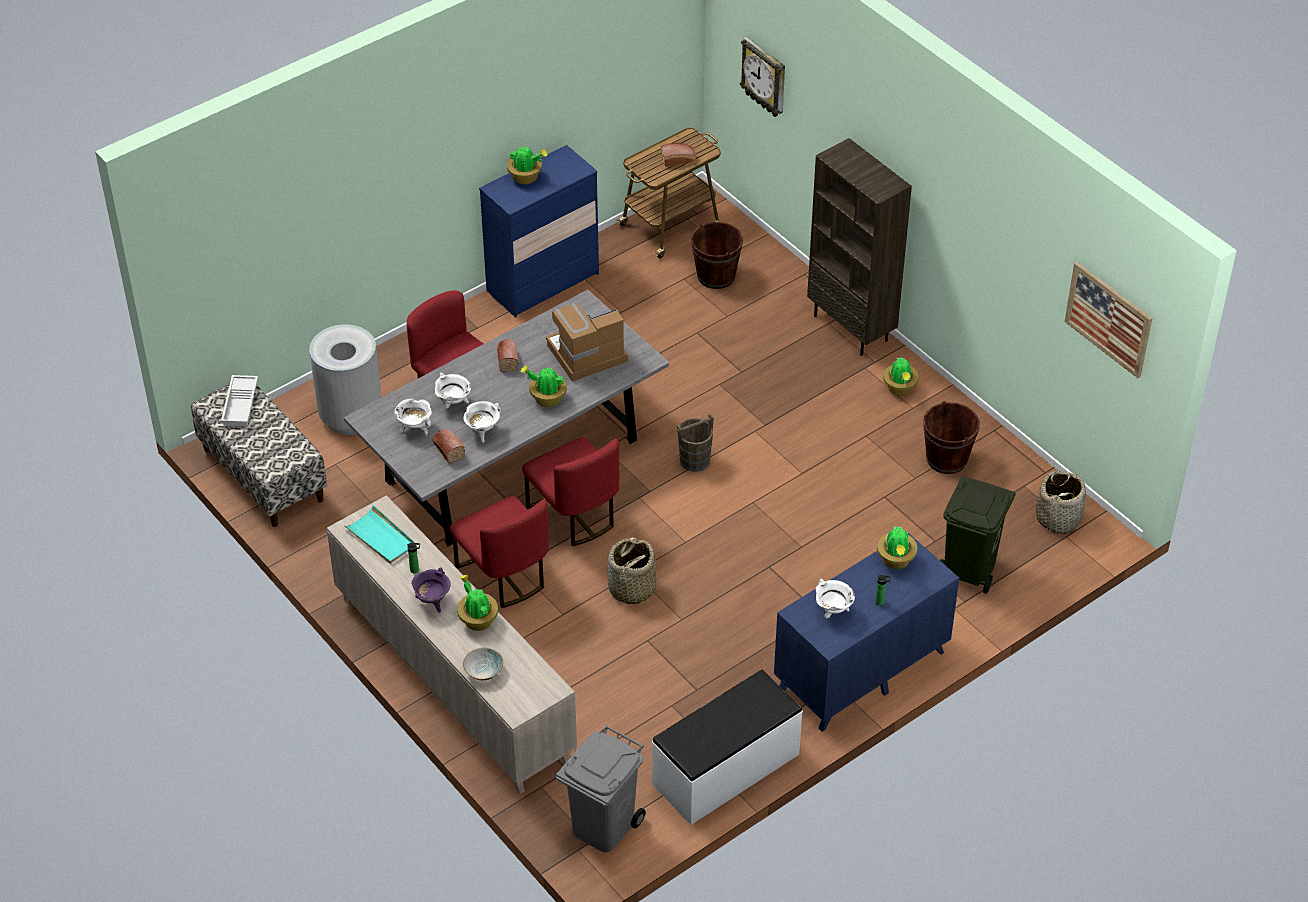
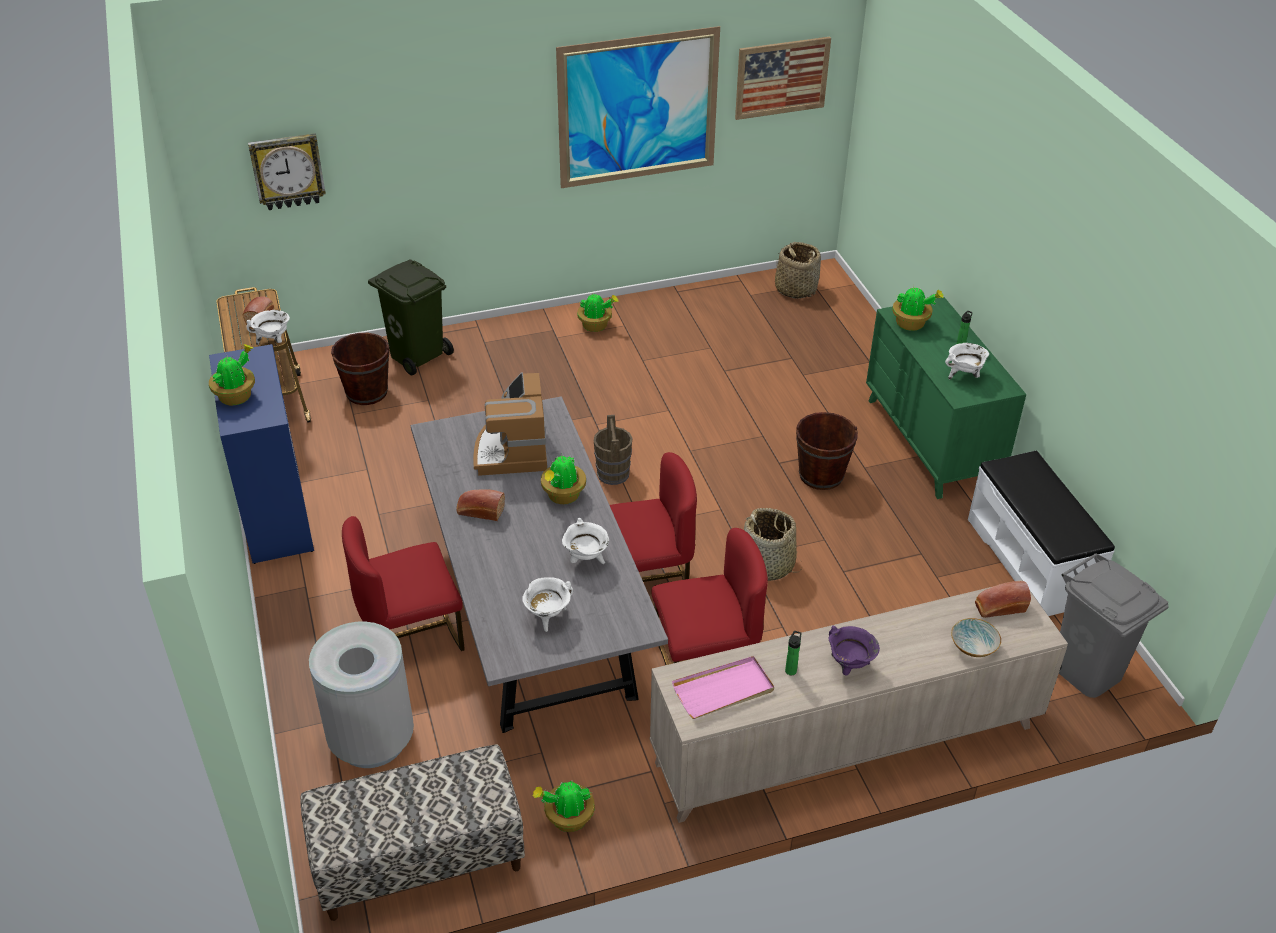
camera: 70 degrees left, 5 degrees down
white tray [221,375,258,427] -> none
turquoise tray [345,505,415,564] -> pink tray [672,656,774,719]
bread [432,429,465,464] -> bread moved to [975,581,1031,618]
white cooking pot [435,373,471,409] -> white cooking pot moved to [246,310,290,345]
potted plant [457,574,498,631] -> potted plant moved to [533,780,595,832]
blue dresser [774,532,959,732] -> green dresser [866,297,1026,499]
brown bookcase [807,138,912,356] -> none
brown bucket [923,401,980,474] -> brown bucket moved to [796,412,858,490]
green trash can [940,476,1015,594] -> green trash can moved to [368,259,454,376]
none -> picture [556,26,720,188]

